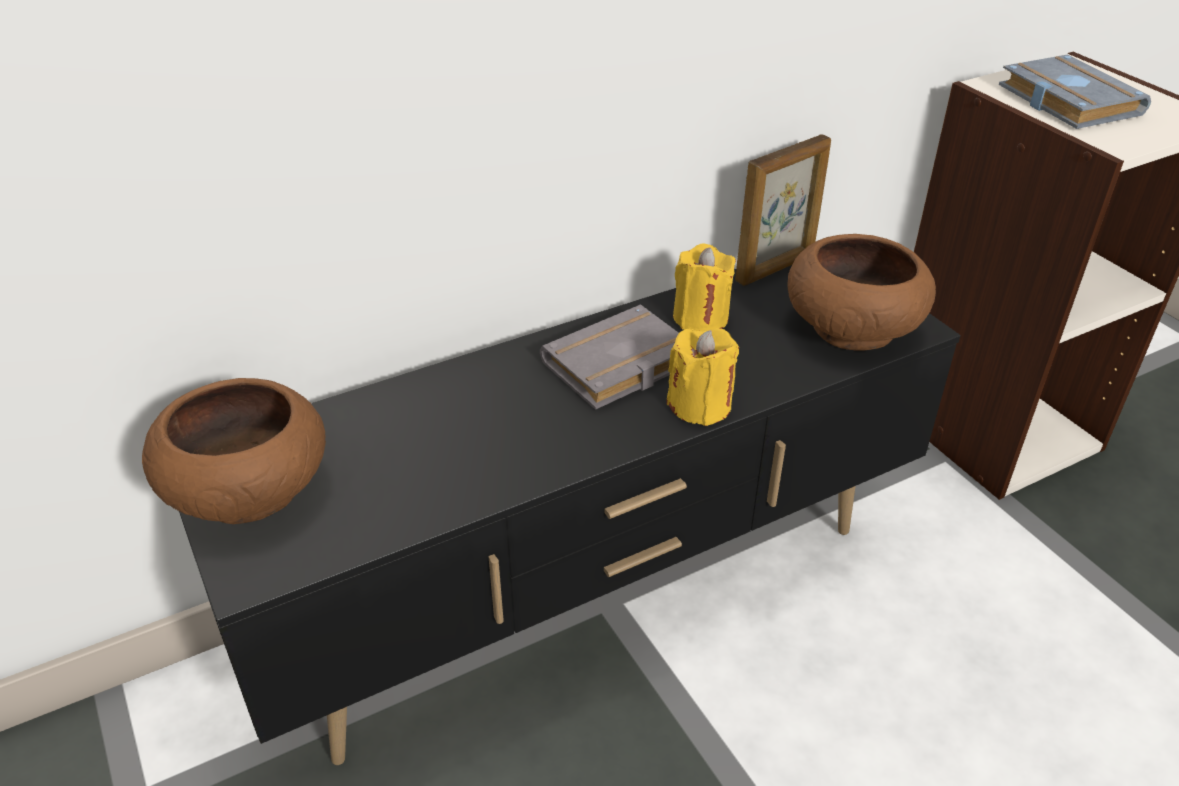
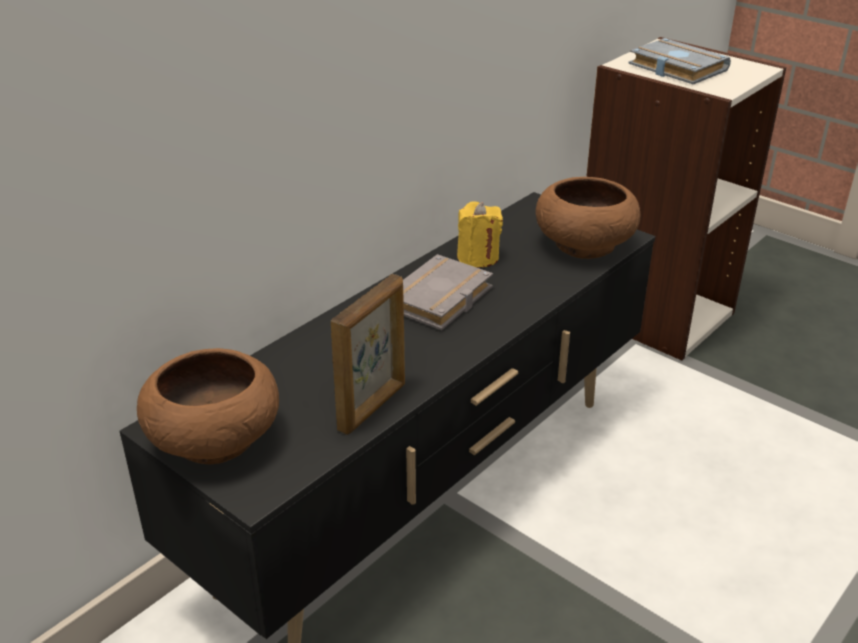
camera: 20 degrees left, 5 degrees down
yellow candle [667,328,739,426] -> none
picture frame [735,134,831,286] -> picture frame moved to [330,274,405,435]

